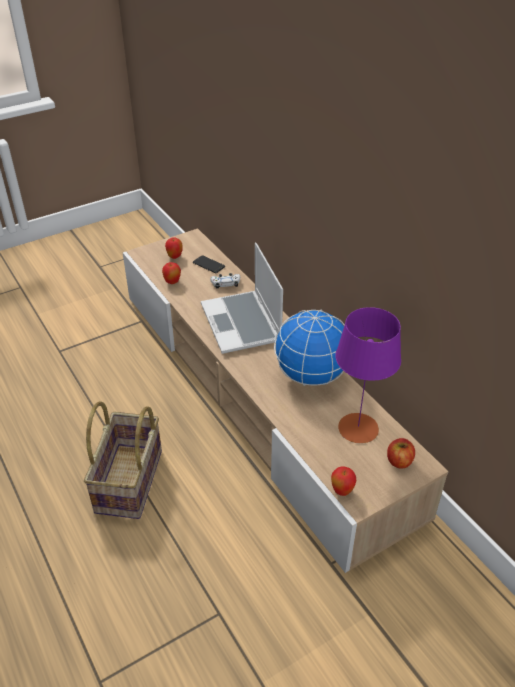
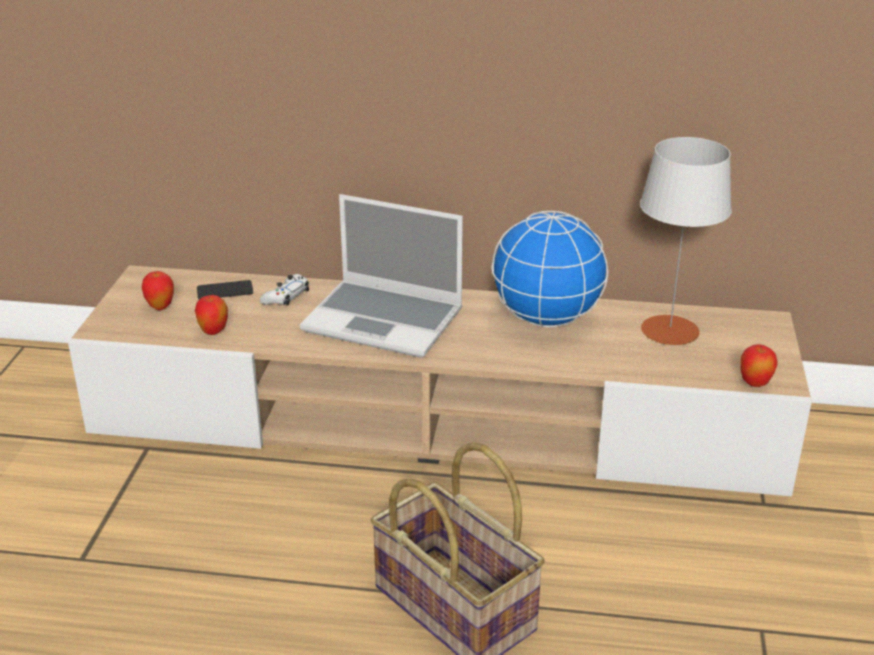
camera: 50 degrees left, 10 degrees down
purple table lamp [335,307,401,444] -> grey table lamp [640,137,732,346]
apple [387,438,415,469] -> none

